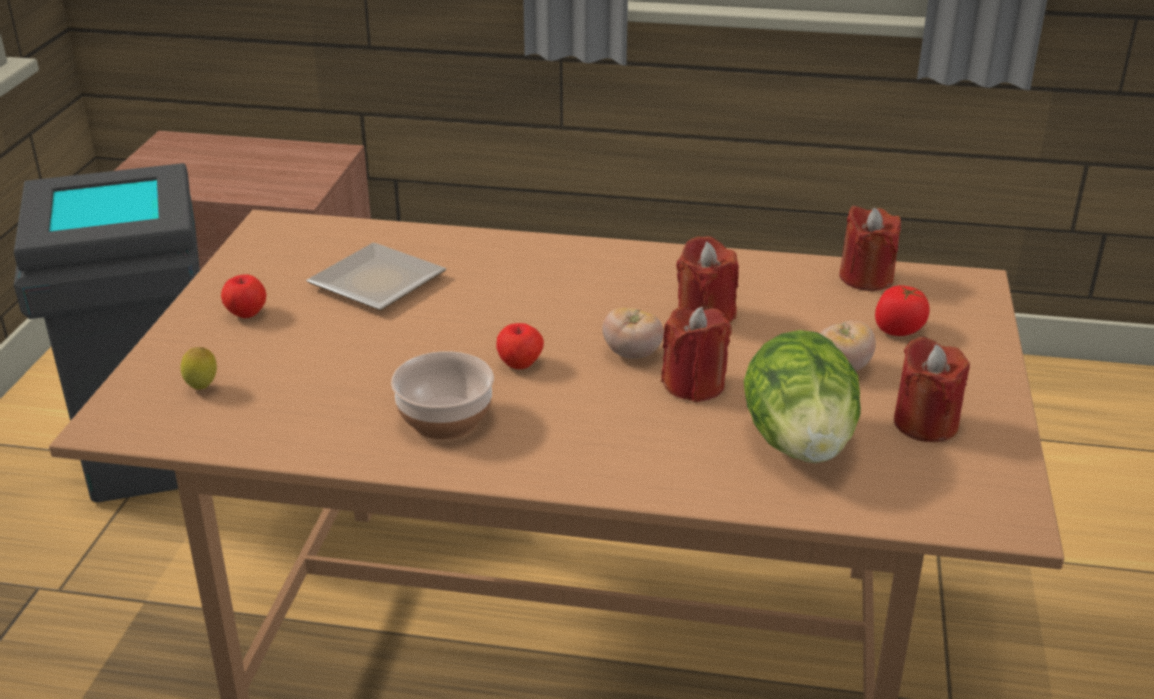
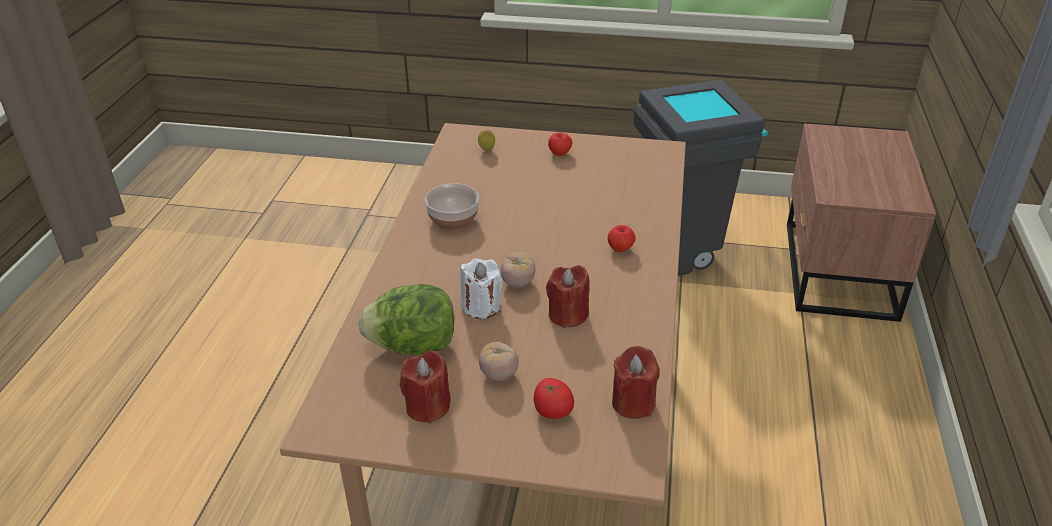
camera: 90 degrees right, 5 degrees up
plate [306,243,446,310] -> none
apple [496,323,544,369] -> apple moved to [607,225,636,252]
red candle [661,307,732,402] -> white candle [460,258,503,319]

